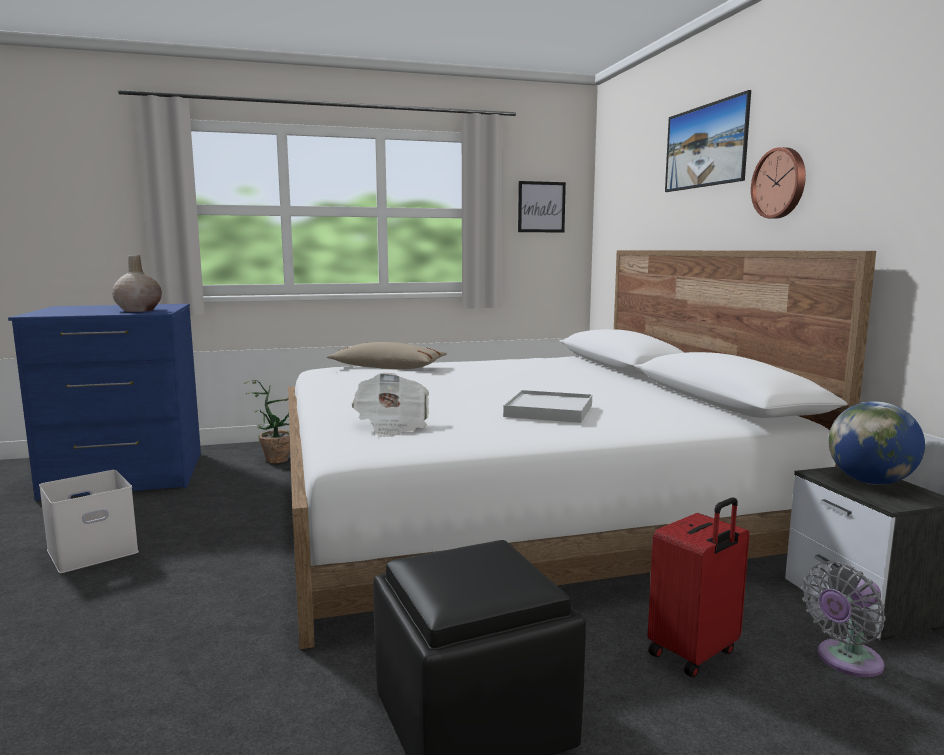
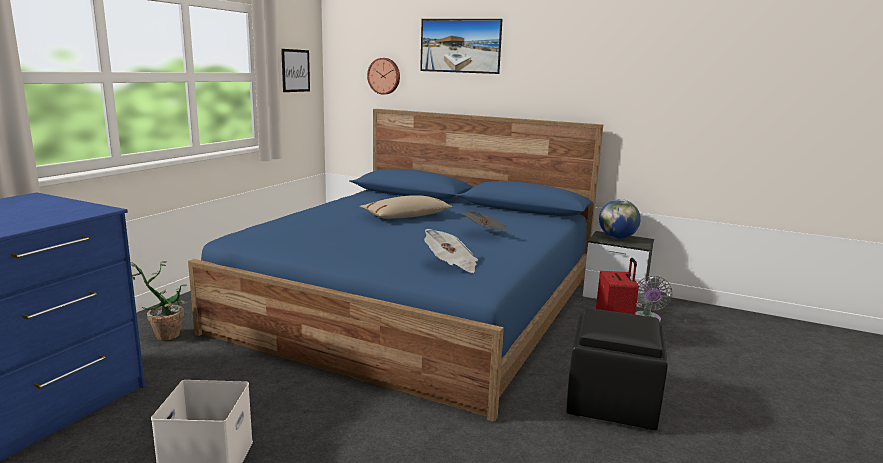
camera: 50 degrees left, 5 degrees up
beige vase [112,255,162,312] -> none
white bed [288,250,876,649] -> blue bed [188,109,603,422]
beige pillow [327,342,447,369] -> beige pillow moved to [359,195,453,219]
white tray [503,390,592,423] -> newspaper [461,212,507,231]
wall clock [751,147,806,219] -> wall clock moved to [367,58,400,94]

